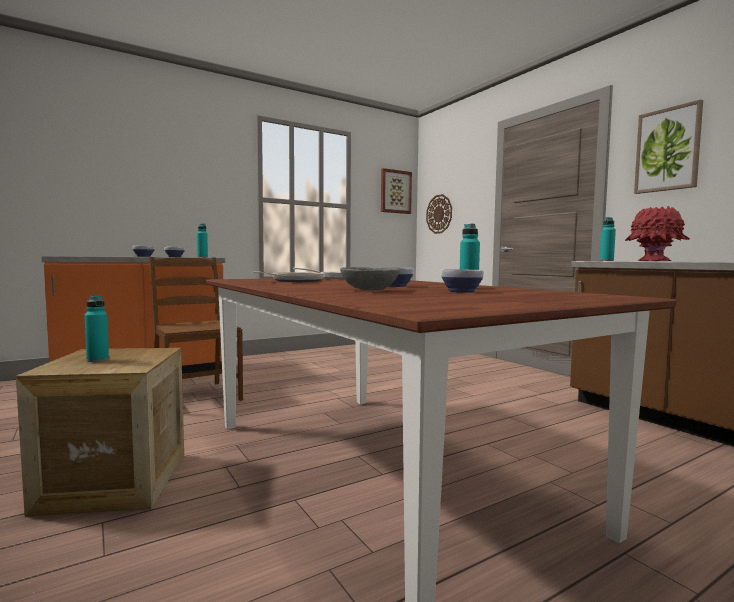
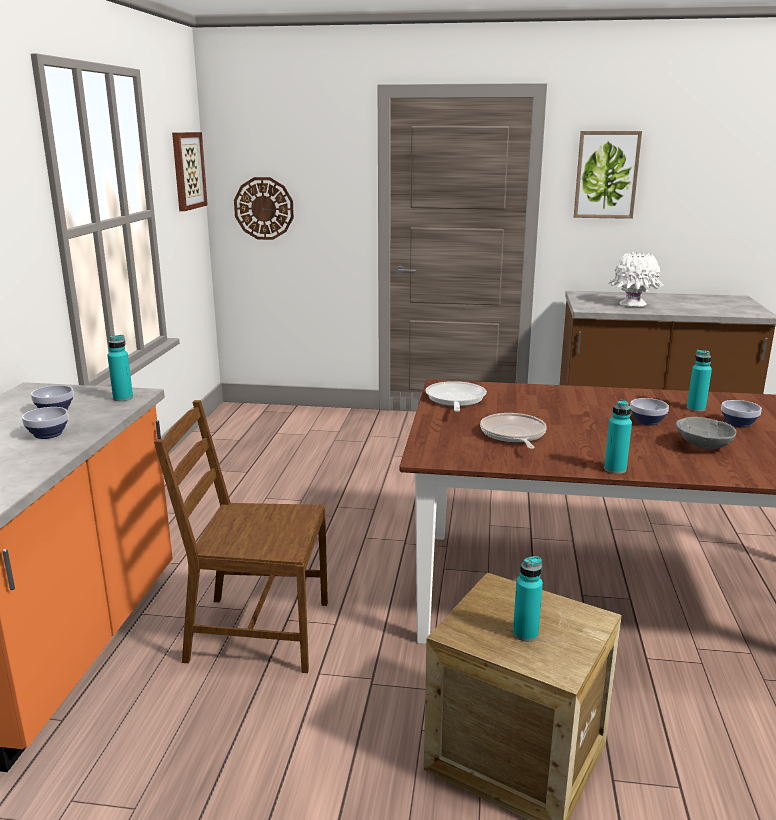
camera: 50 degrees left, 15 degrees up
turquoise bottle [600,217,616,261] -> turquoise bottle moved to [604,399,632,474]
red vase [625,206,690,261] -> white vase [608,252,663,307]

